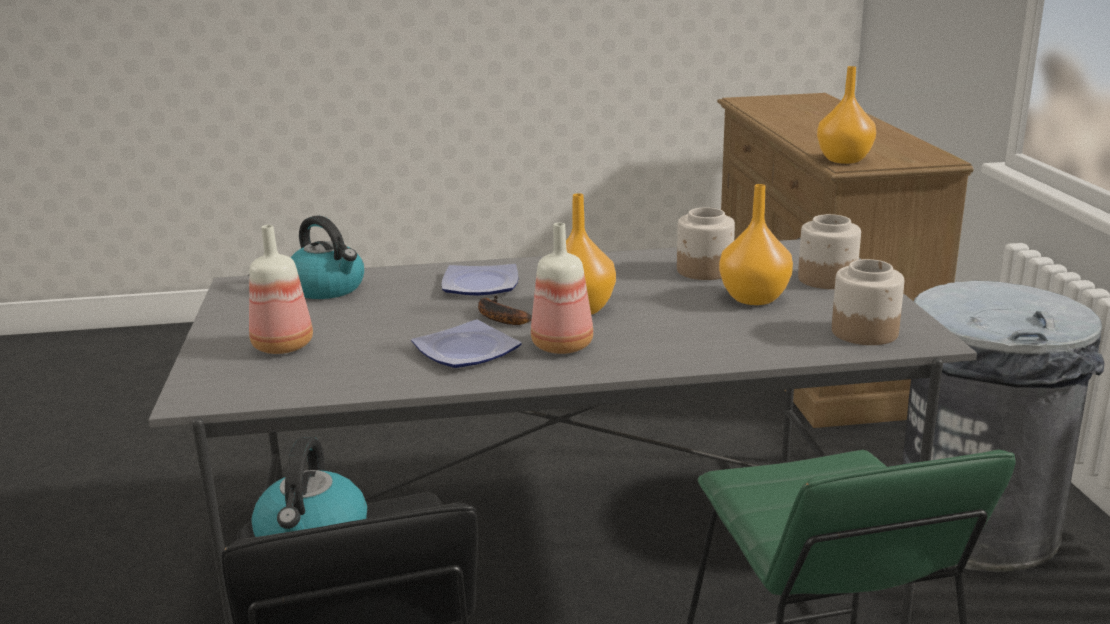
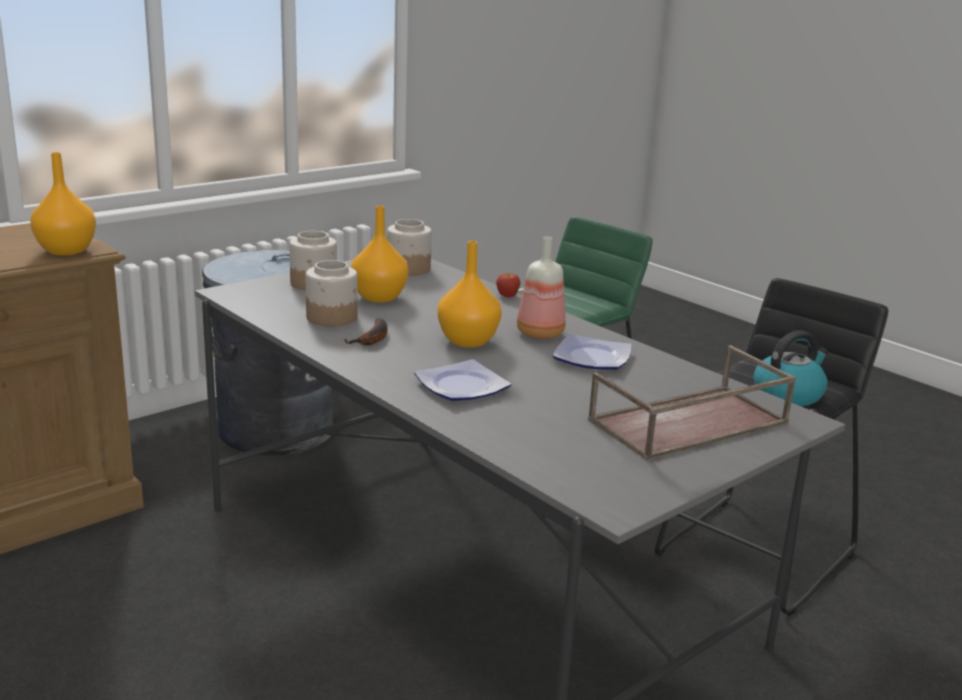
camera: 125 degrees left, 0 degrees up
bottle [249,225,313,354] -> brown tray [588,345,796,461]
kettle [290,216,364,299] -> none
banana [478,296,531,325] -> banana moved to [344,318,388,345]
none -> apple [496,273,520,298]

